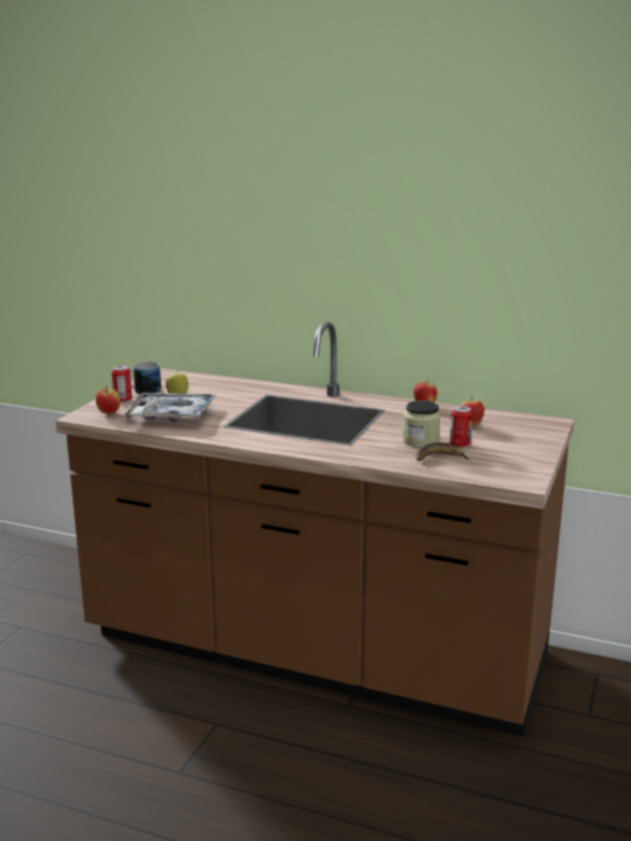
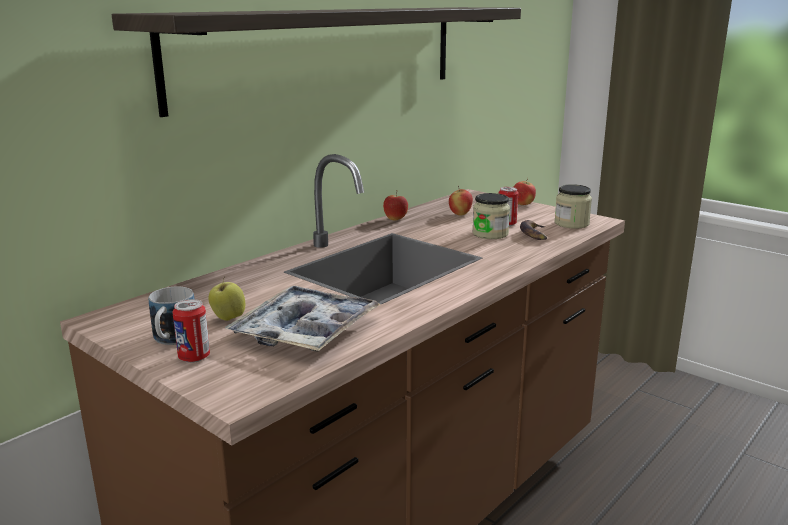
camera: 70 degrees left, 0 degrees up
apple [96,386,120,414] -> apple moved to [514,178,536,205]
none -> shelf [112,7,521,117]
none -> jar [554,184,592,229]

